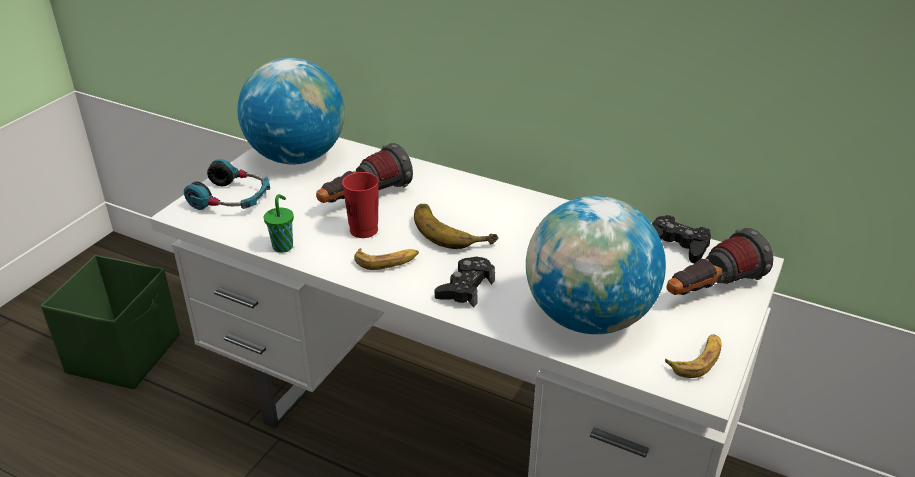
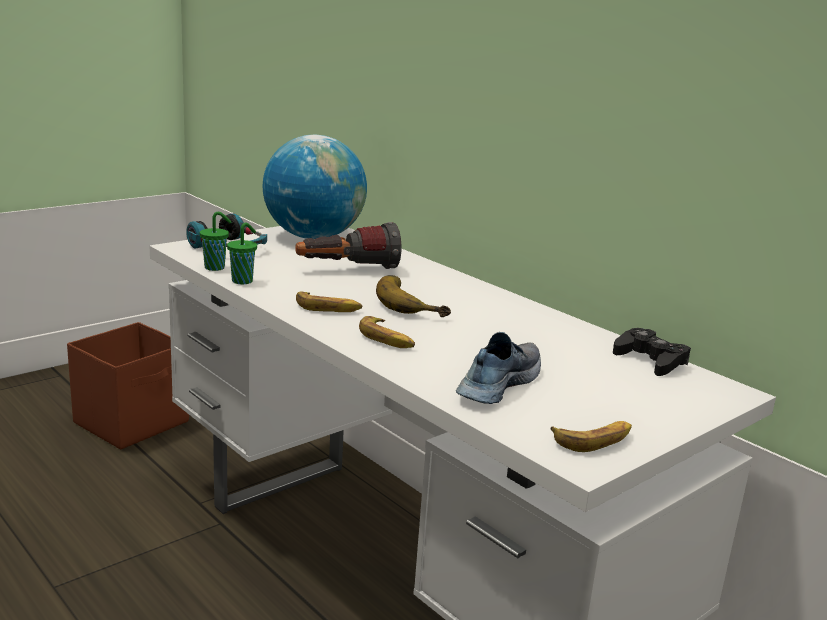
camera: 20 degrees right, 15 degrees down
green storage box [41,255,180,389] -> brown storage box [67,322,189,450]
red cup [342,172,379,238] -> none
black game controller [435,256,495,308] -> banana [359,316,415,348]
globe [526,196,666,334] -> shoe [456,332,541,404]
flashlight [667,228,774,295] -> none
none -> green cup [200,212,232,271]

